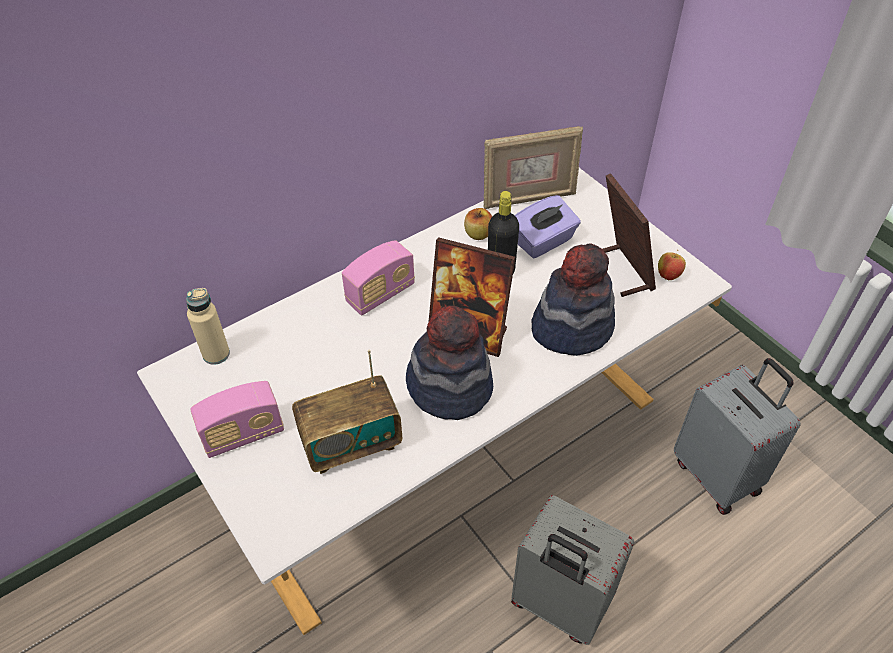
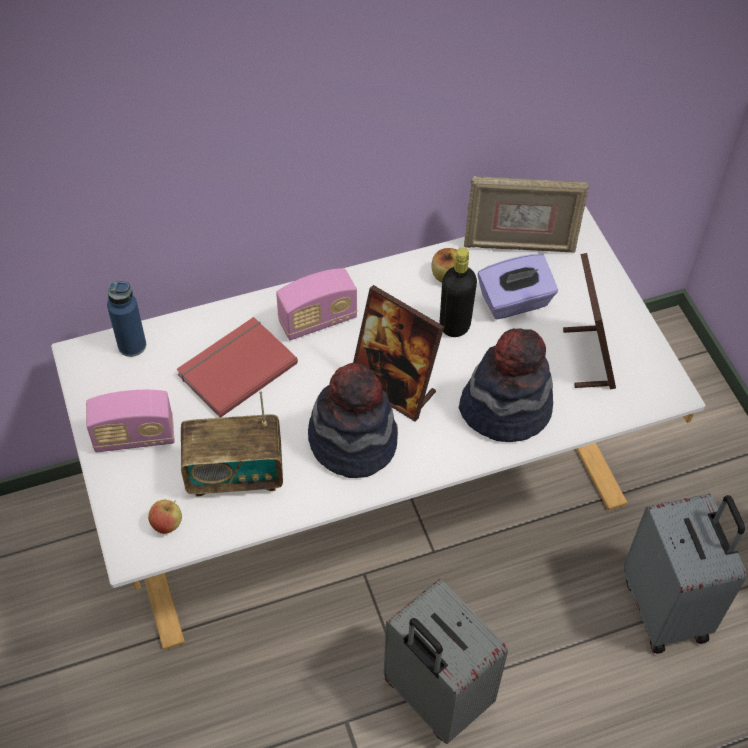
camera: 15 degrees right, 5 degrees up
beige bottle [186,288,230,365] -> blue bottle [107,281,146,357]
apple [658,250,686,280] -> apple moved to [148,500,182,534]
none -> red book [177,317,298,418]

